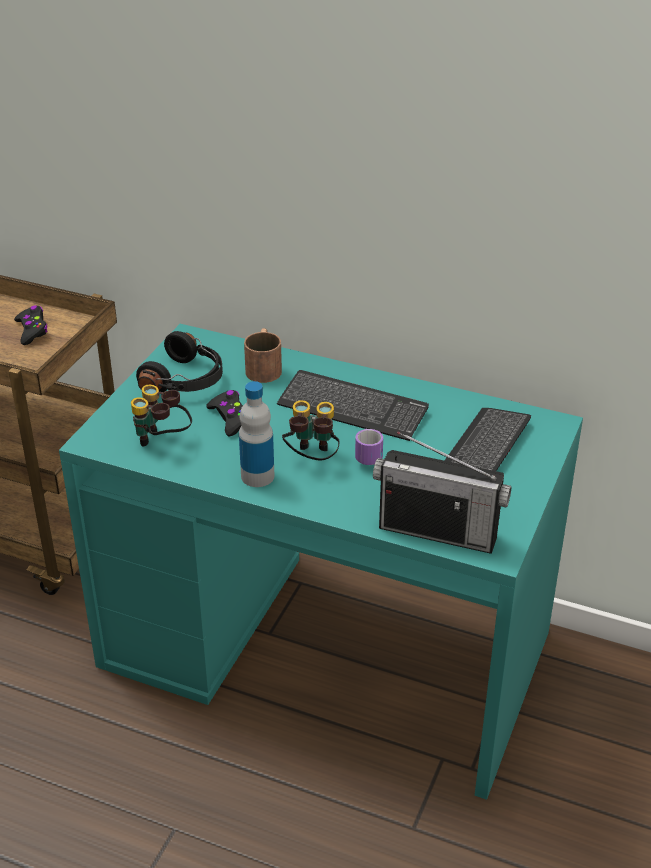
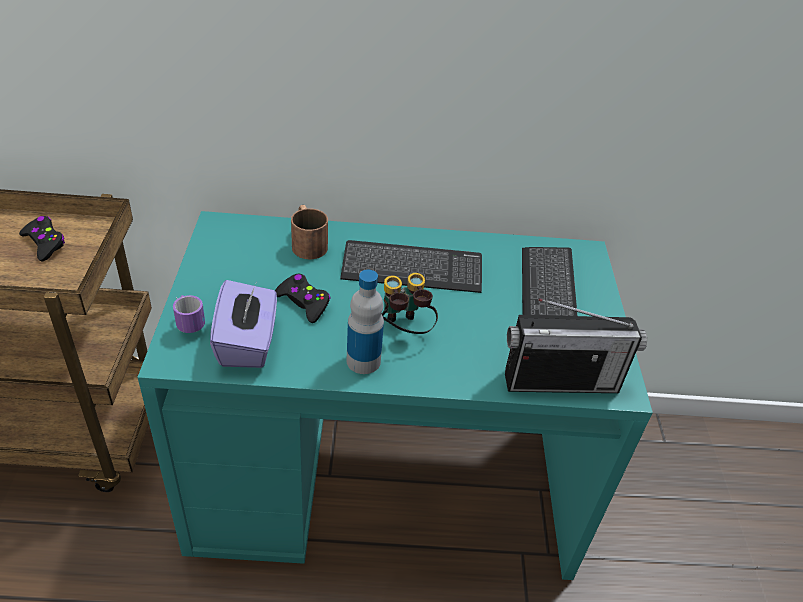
camera: 25 degrees left, 5 degrees up
binoculars [131,385,192,447] -> purple tissue box [210,280,277,368]
black headphones [136,331,223,392] -> none
mug [355,429,383,465] -> mug moved to [173,295,205,333]

